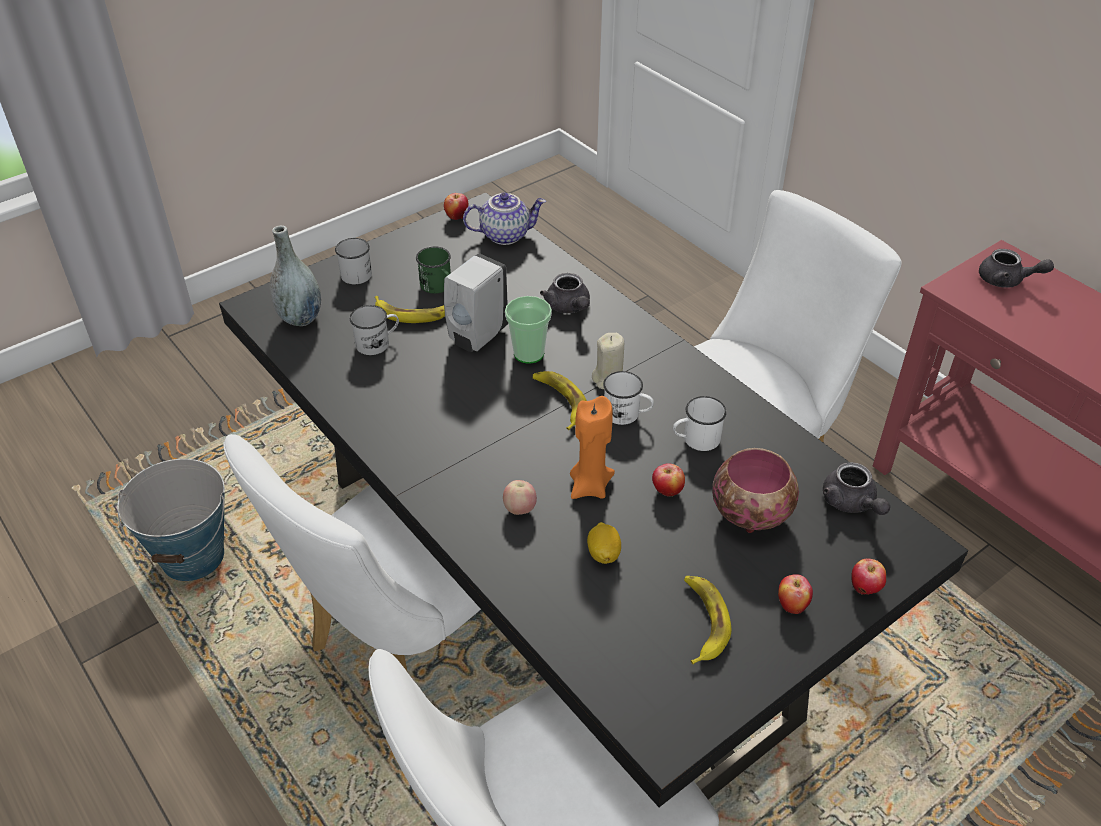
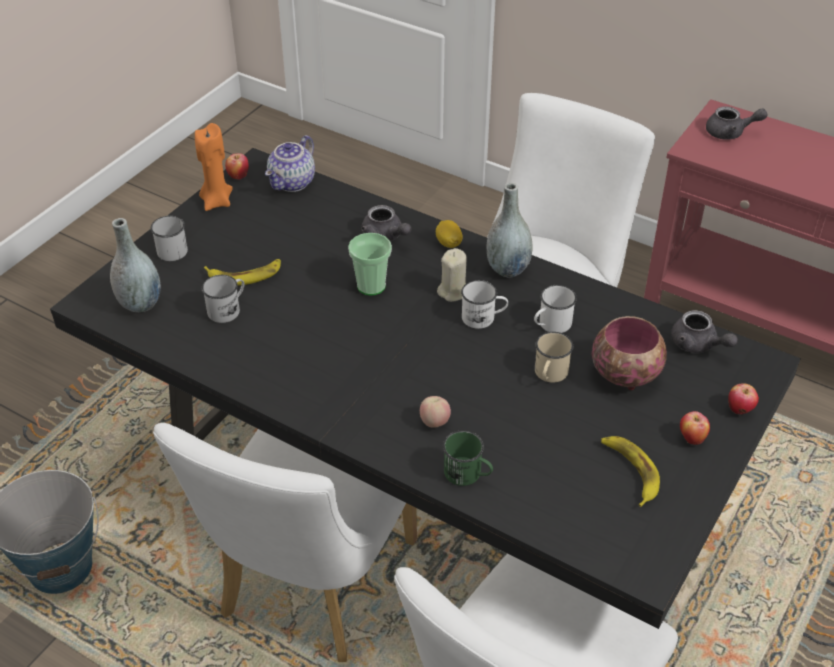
camera: 20 degrees left, 0 degrees up
green mug [416,246,451,294] -> green mug moved to [443,430,493,486]
white soap dispenser [444,253,508,352] -> none
teapot [463,193,546,245] -> teapot turned 150 degrees clockwise [265,135,315,192]
banana [533,371,587,430] -> none
orange candle [570,396,615,499] -> orange candle moved to [195,123,232,211]
lemon [587,522,621,564] -> lemon moved to [436,220,463,248]
apple [652,463,685,497] -> beige mug [535,332,573,383]
none -> grey vase [486,183,533,278]

